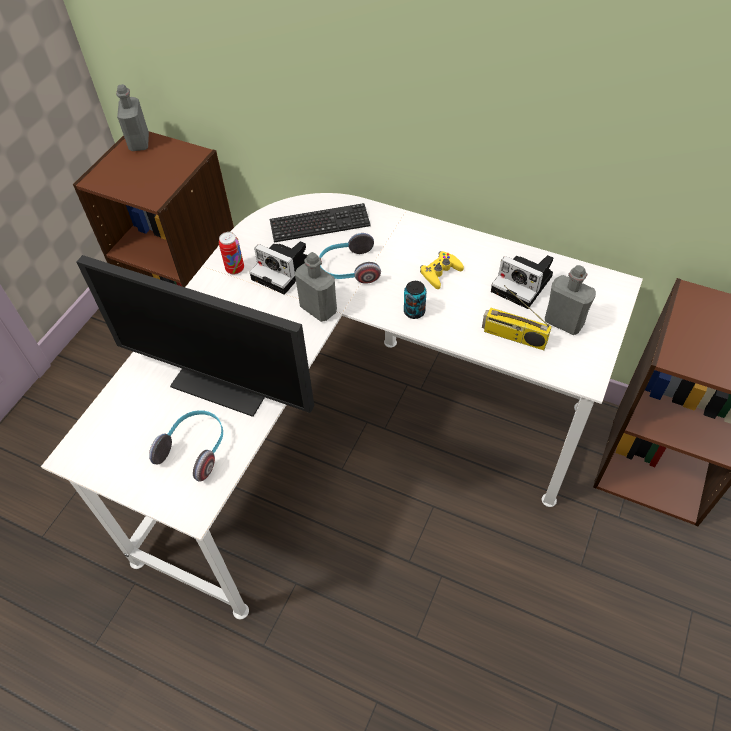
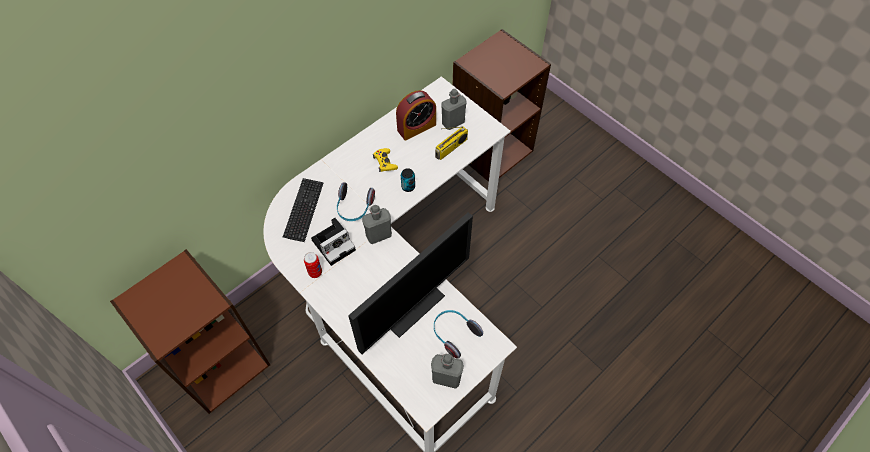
camera: 70 degrees left, 5 degrees up
grey bottle [116,84,149,151] -> grey bottle moved to [431,354,464,389]
camera [491,255,553,309] -> alarm clock [396,90,436,141]

